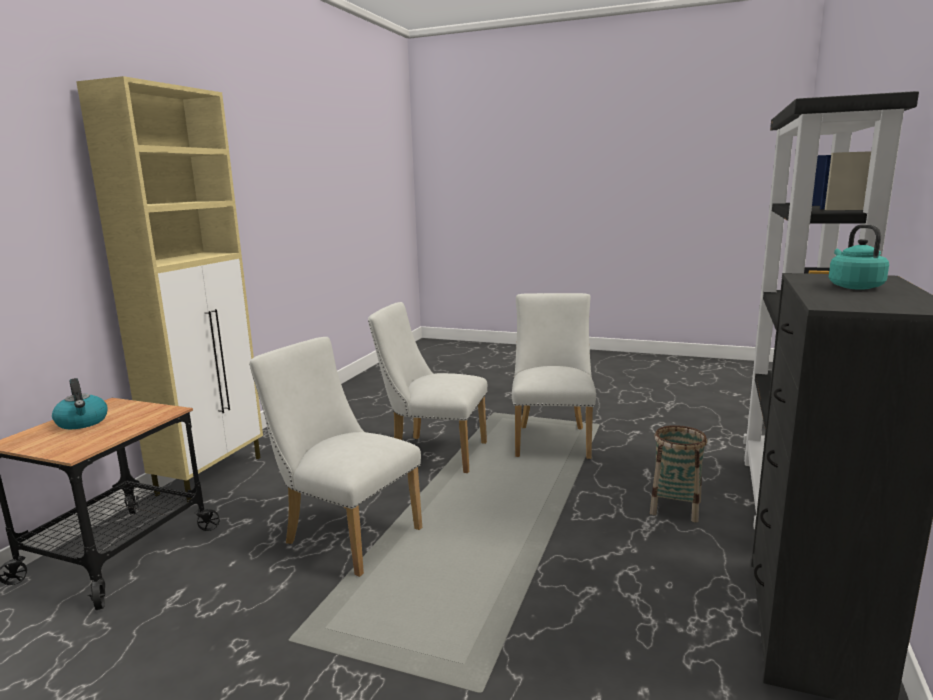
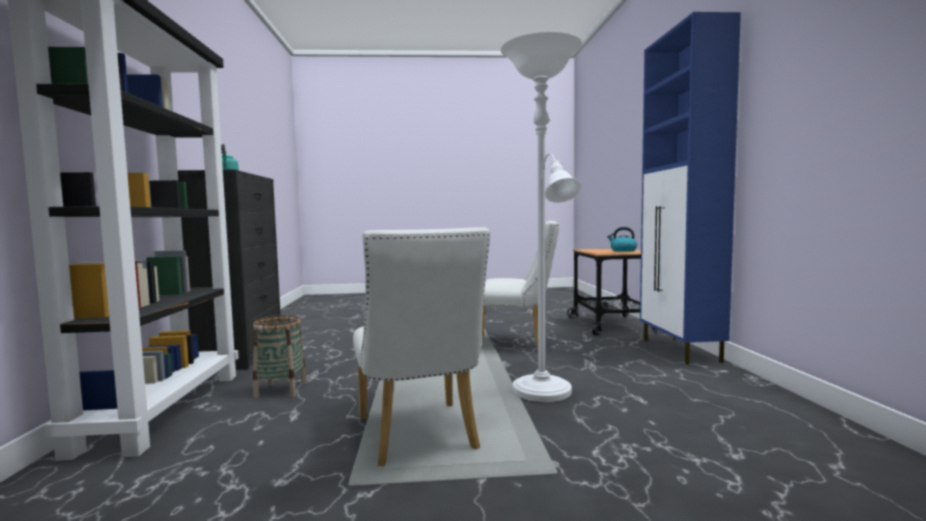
camera: 155 degrees right, 10 degrees down
beige cabinet [76,76,263,502] -> blue cabinet [640,12,741,364]
white chair [368,302,487,473] -> white floor lamp [501,32,582,402]

